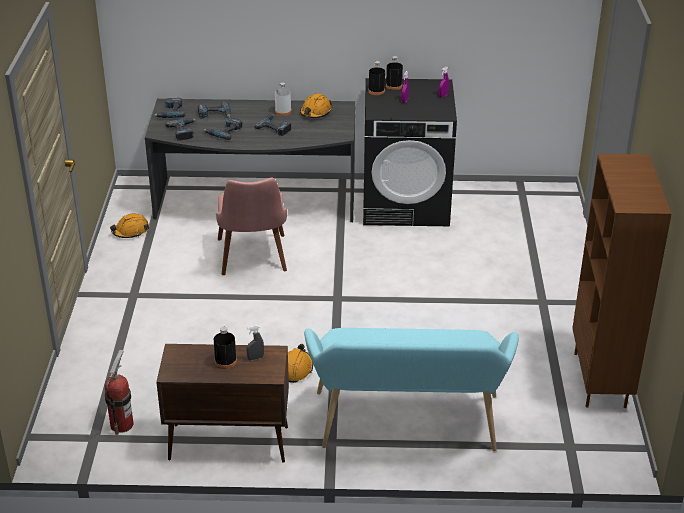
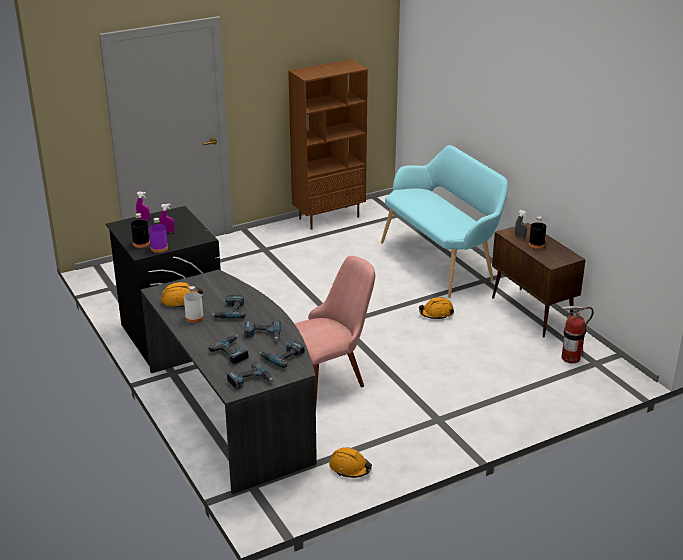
camera: 120 degrees left, 5 degrees down
black bottle [368,61,385,95] -> purple bottle [149,218,168,253]

